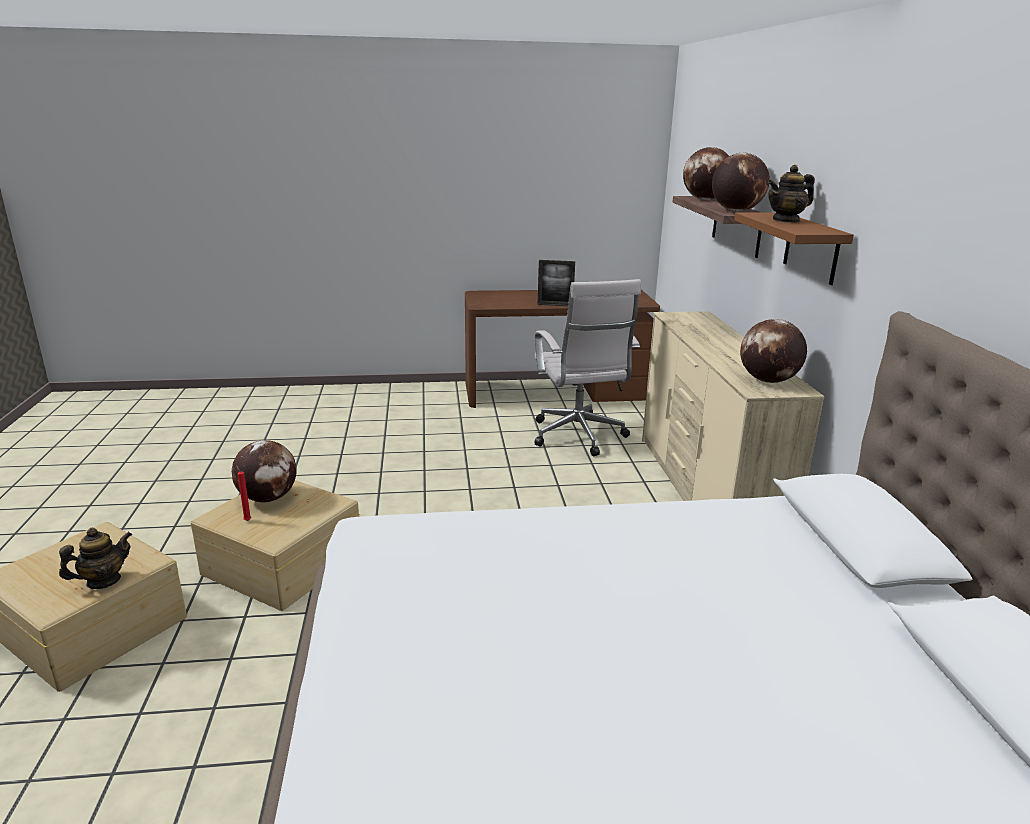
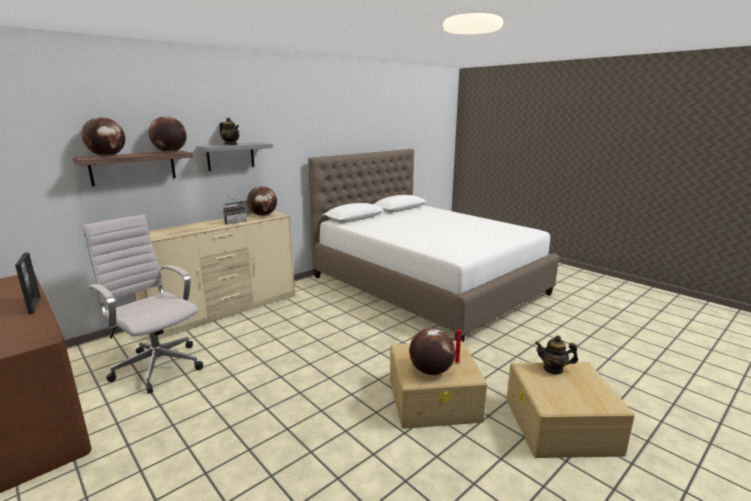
camera: 125 degrees left, 5 degrees down
white office chair [534,279,641,456] -> white office chair turned 90 degrees counterclockwise [83,215,203,394]
brown shelf [734,213,854,285] -> grey shelf [196,142,273,171]
none -> radio [223,197,247,224]

